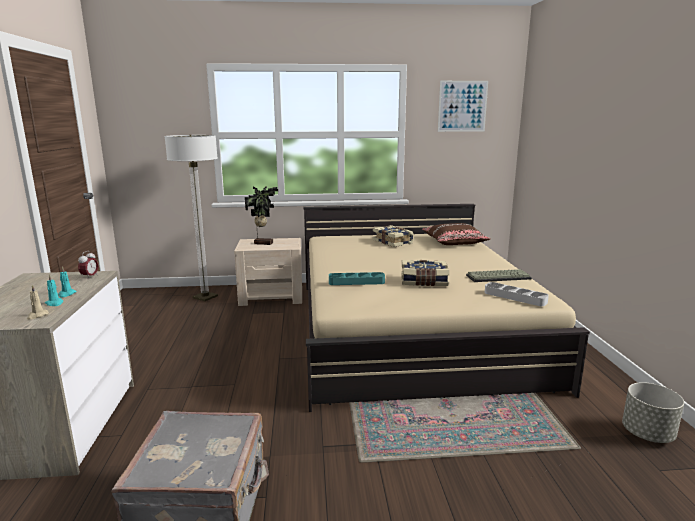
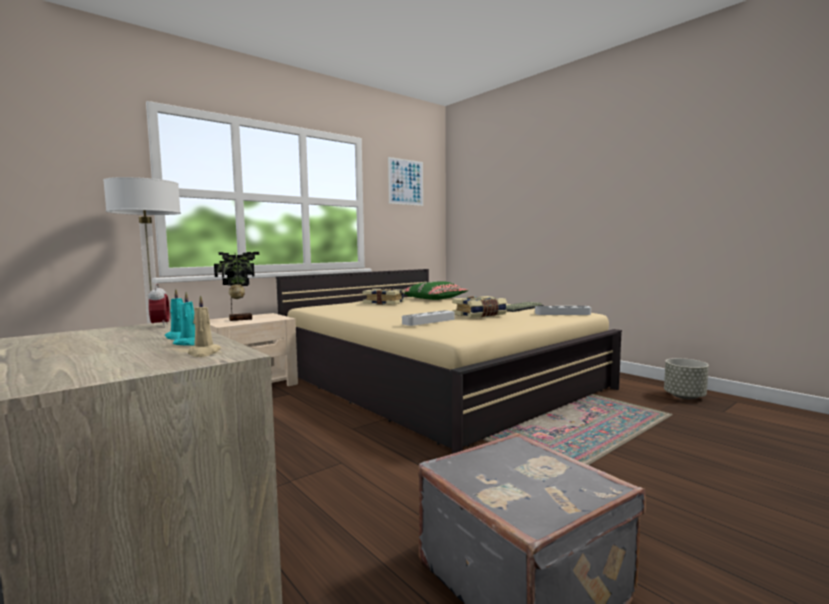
camera: 35 degrees left, 10 degrees down
turquoise tray [329,272,385,285] -> grey tray [402,310,454,326]
brown pillow [422,223,491,245] -> green pillow [404,281,468,300]

